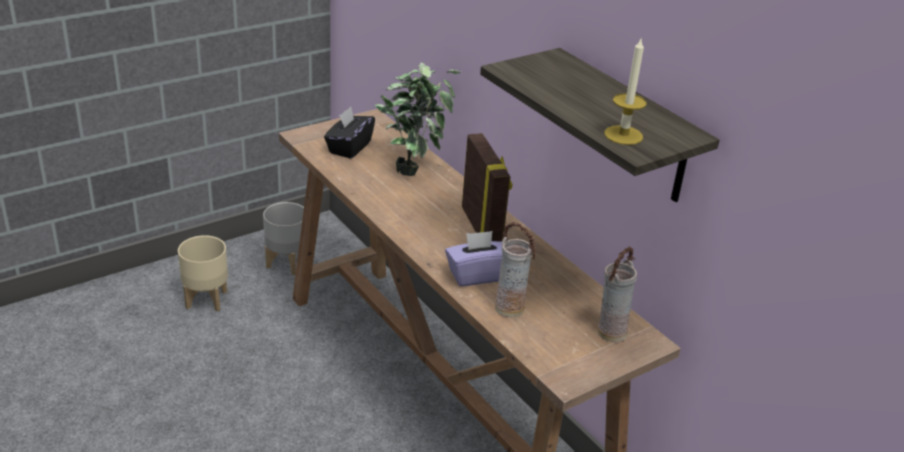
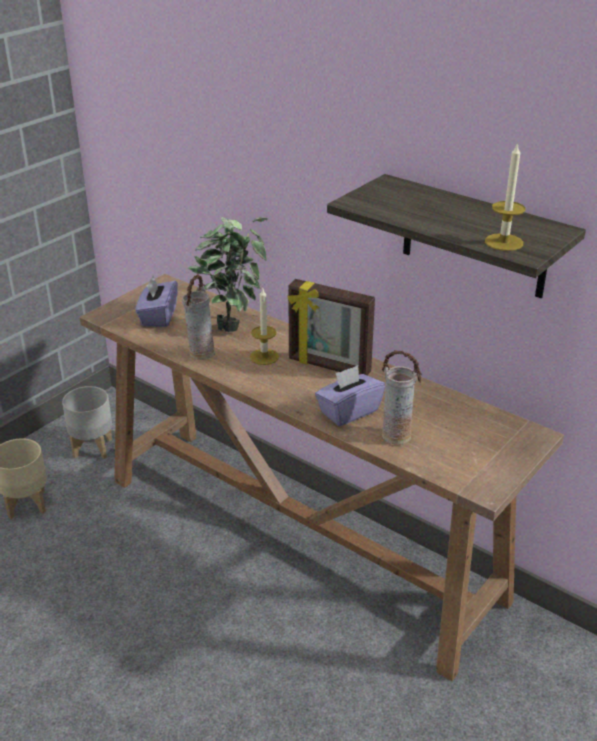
camera: 15 degrees left, 0 degrees up
black tissue box [324,107,375,159] -> purple tissue box [135,276,178,327]
picture frame [462,133,512,242] -> picture frame turned 150 degrees clockwise [288,279,375,376]
vase [598,246,637,342] -> vase moved to [182,274,215,360]
none -> candle [250,289,279,365]

